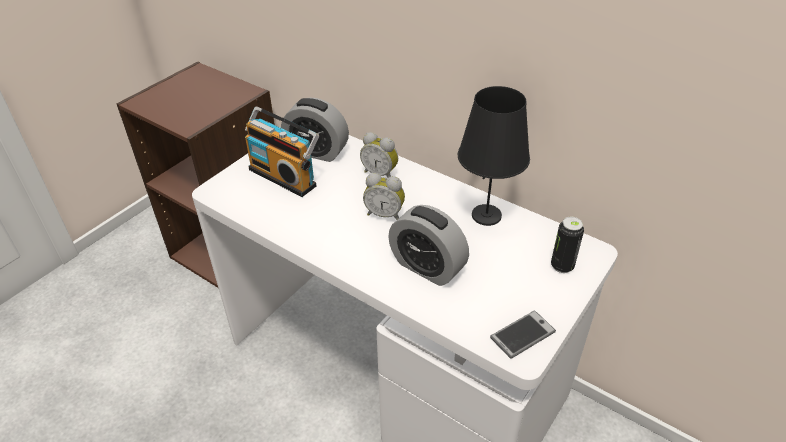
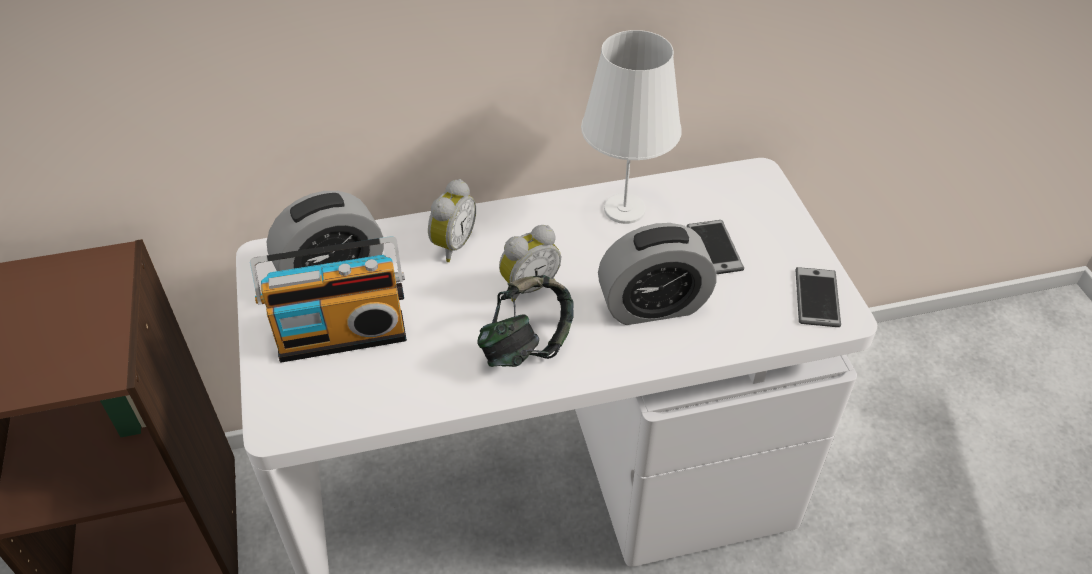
camera: 50 degrees left, 5 degrees up
alarm clock [360,132,398,178] -> alarm clock turned 45 degrees counterclockwise [428,179,476,262]
black table lamp [458,86,530,226] -> white table lamp [581,30,682,224]
can [551,217,584,273] -> none
none -> headphones [477,275,574,367]
none -> phone [687,220,744,274]

